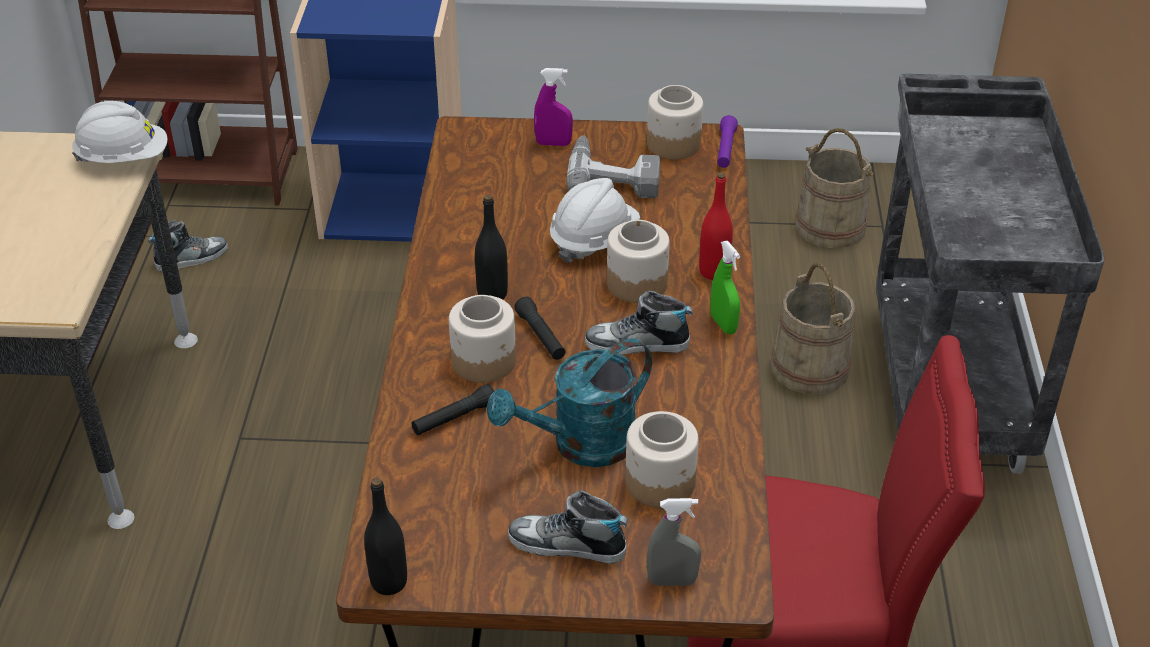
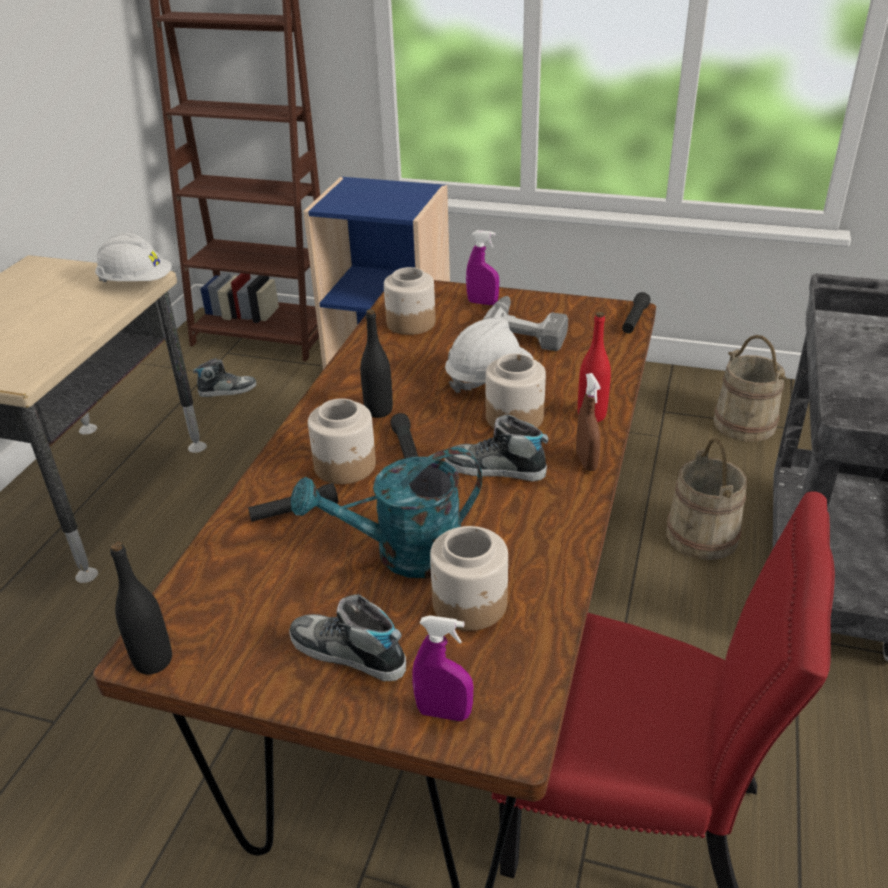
camera: 15 degrees right, 5 degrees down
jar [647,85,703,160] -> jar moved to [384,267,435,335]
grey spray bottle [647,498,701,586] -> purple spray bottle [412,615,473,721]
green spray bottle [710,241,740,334] -> brown spray bottle [576,373,601,471]
purple flashlight [717,115,738,168] -> black flashlight [622,292,651,333]

